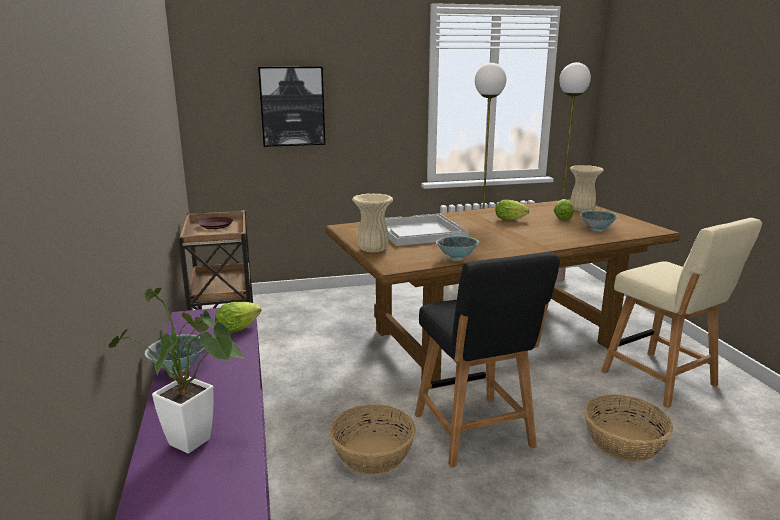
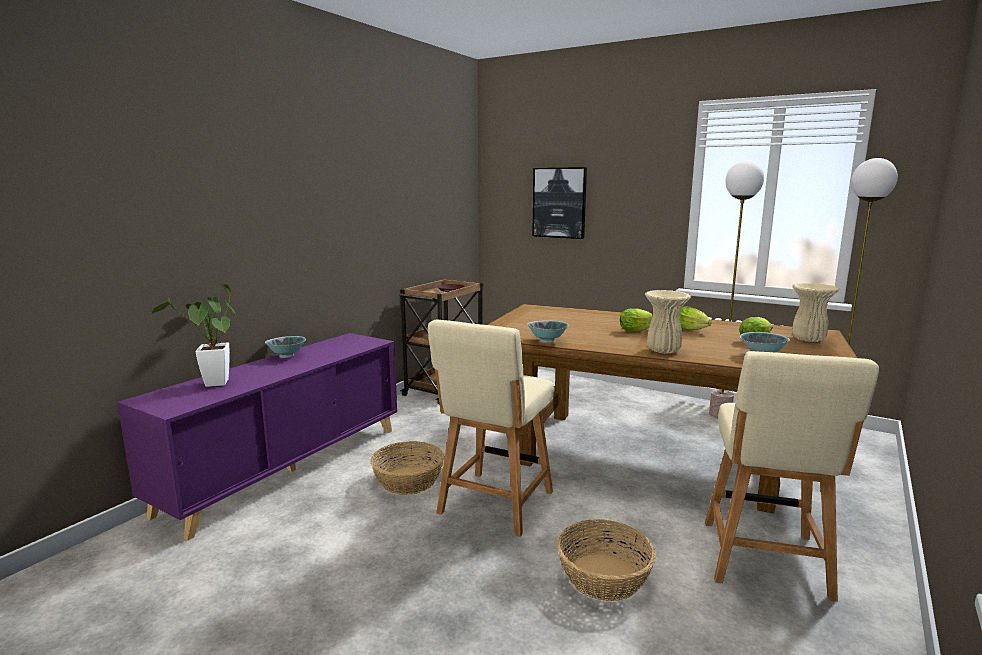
camera: 45 degrees right, 5 degrees down
lettuce [215,302,261,333] -> lettuce moved to [620,308,653,332]
beige vase [352,193,393,253] -> beige vase moved to [645,290,691,354]
white tray [385,213,468,246] -> none
black chair [415,252,560,468] -> beige chair [428,320,554,537]

